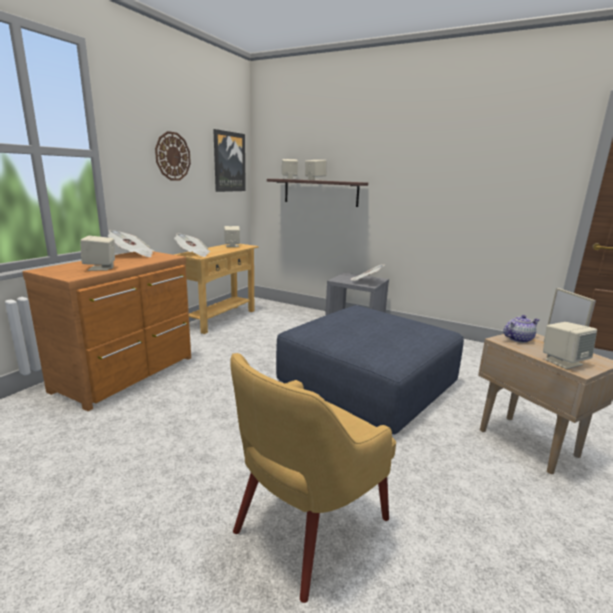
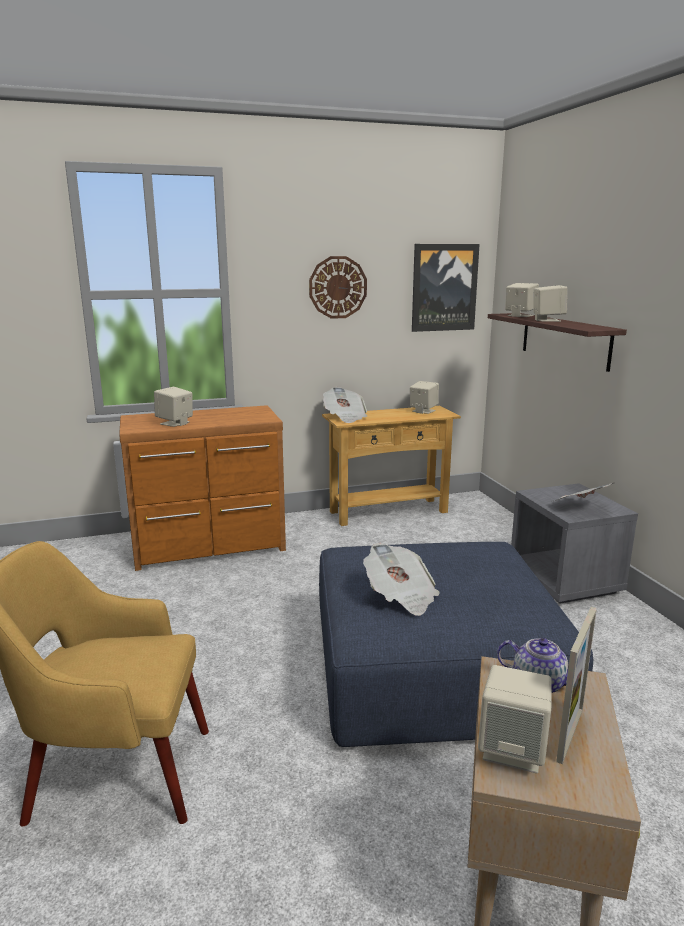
camera: 45 degrees right, 0 degrees up
newspaper [108,230,154,257] -> newspaper moved to [363,543,440,616]

